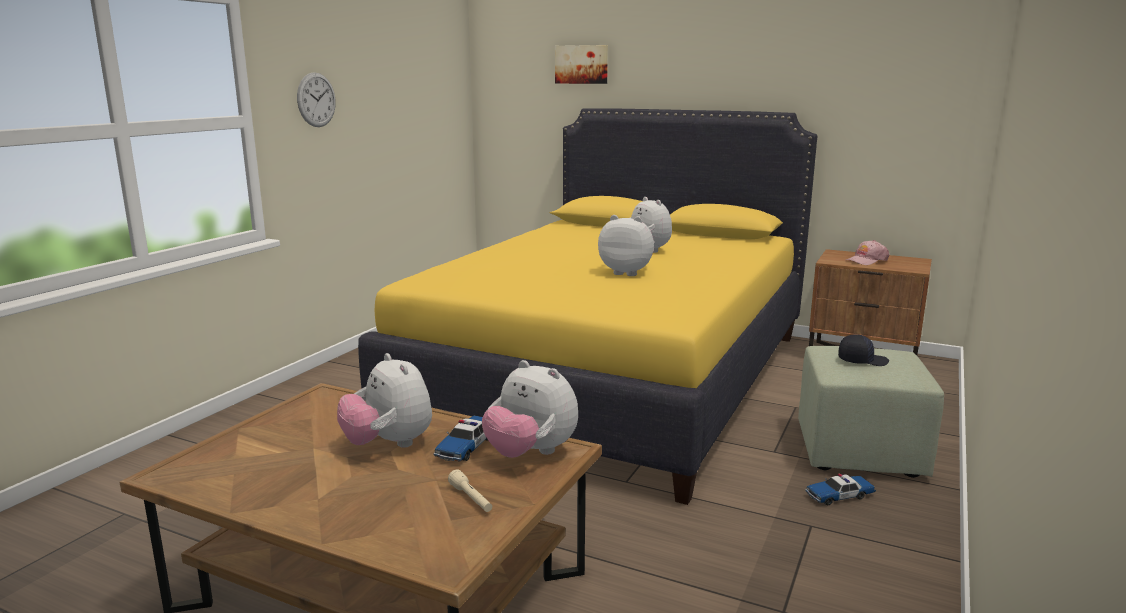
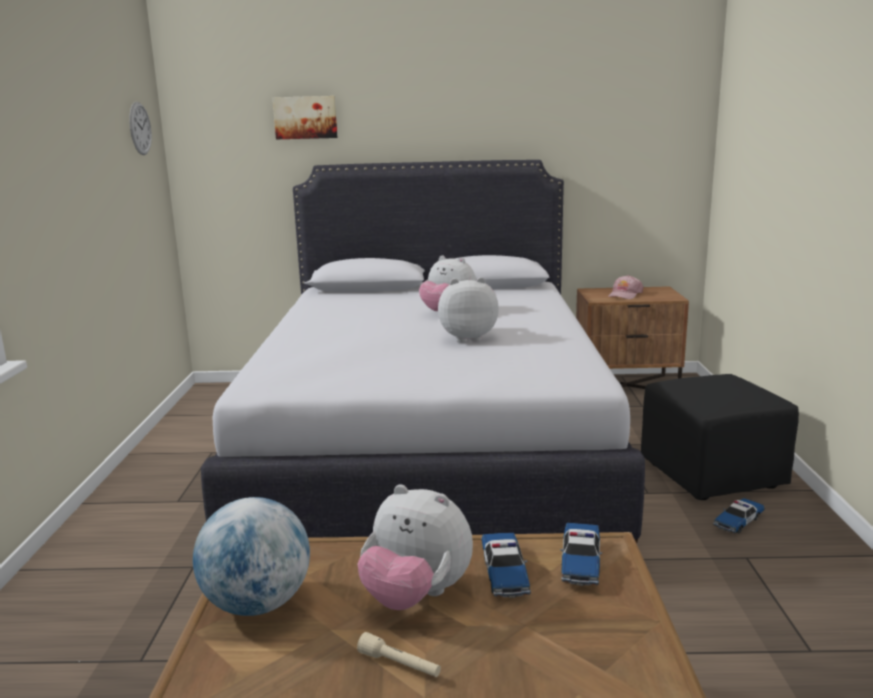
camera: 25 degrees left, 0 degrees up
wall clock [297,72,336,127] -> wall clock moved to [129,102,152,155]
yellow bed [358,108,817,505] -> white bed [201,160,645,543]
beige flashlight [448,469,492,512] -> beige flashlight moved to [357,632,441,677]
plush toy [482,360,578,458] -> toy car [560,523,602,586]
green ottoman [798,346,944,478] -> black ottoman [641,374,799,500]
black cap [838,334,889,366] -> none
none -> globe [193,497,310,616]

